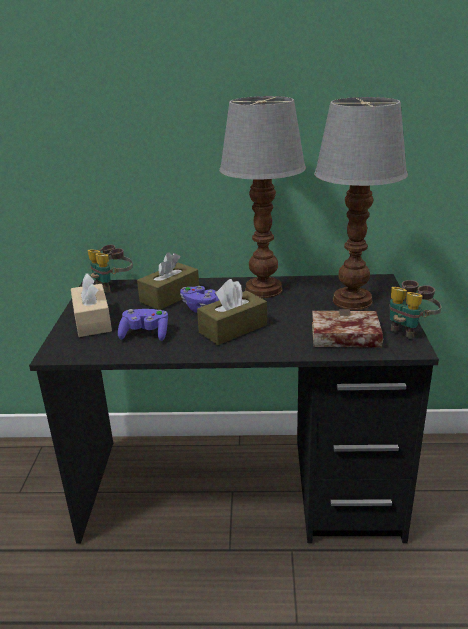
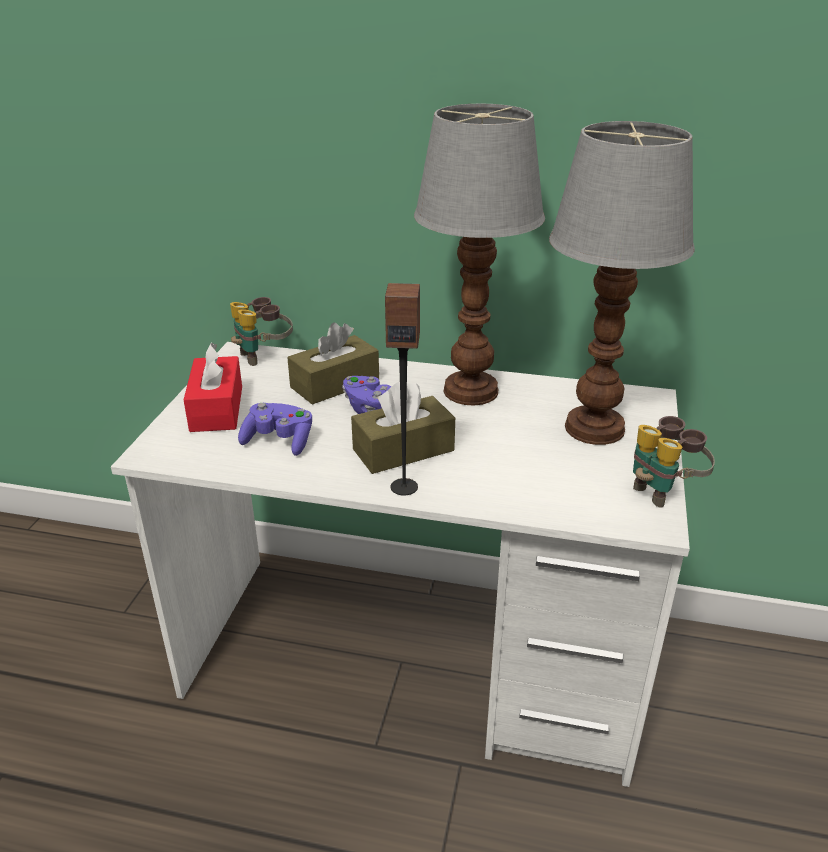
camera: 10 degrees right, 5 degrees up
black desk [29,274,439,544] -> white desk [111,342,690,787]
beige tissue box [71,273,112,337] -> red tissue box [184,343,242,432]
book [312,309,383,348] -> none
none -> speaker [385,283,420,496]

